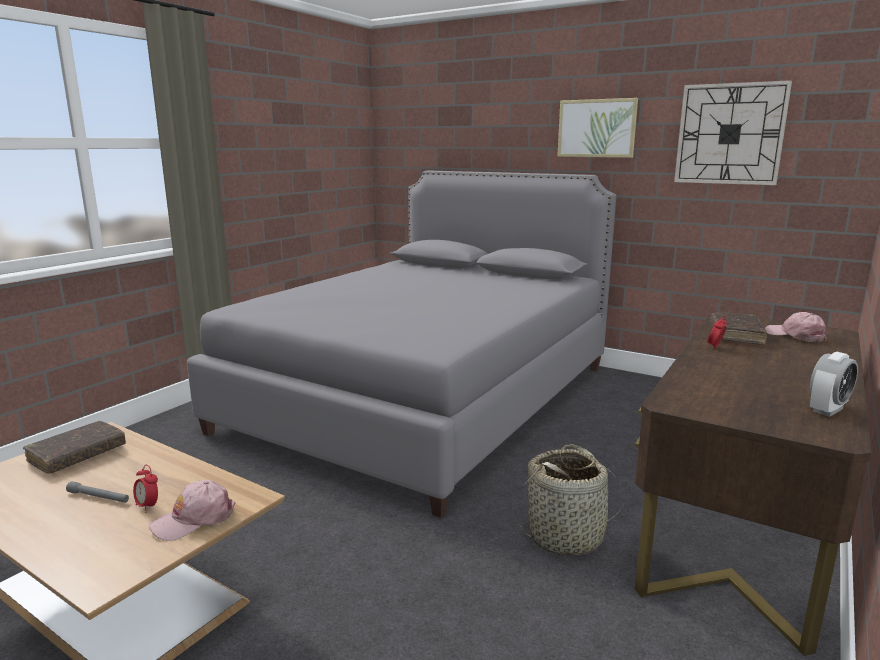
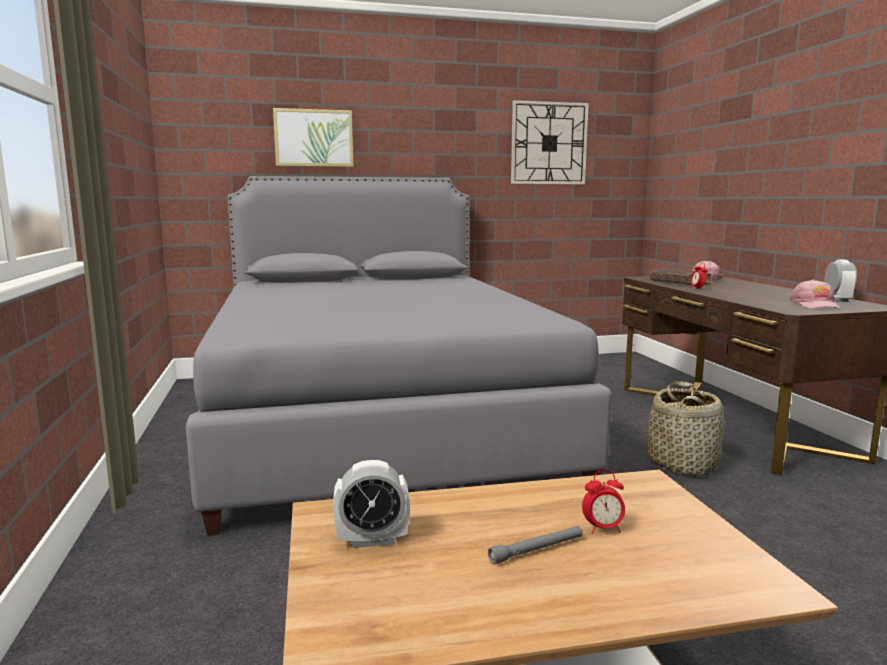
camera: 45 degrees left, 5 degrees down
brown book [23,421,126,474] -> alarm clock [333,460,410,548]
pink cap [149,480,235,541] -> pink cap moved to [790,279,842,309]
picture [557,98,638,158] -> picture moved to [273,108,353,167]

